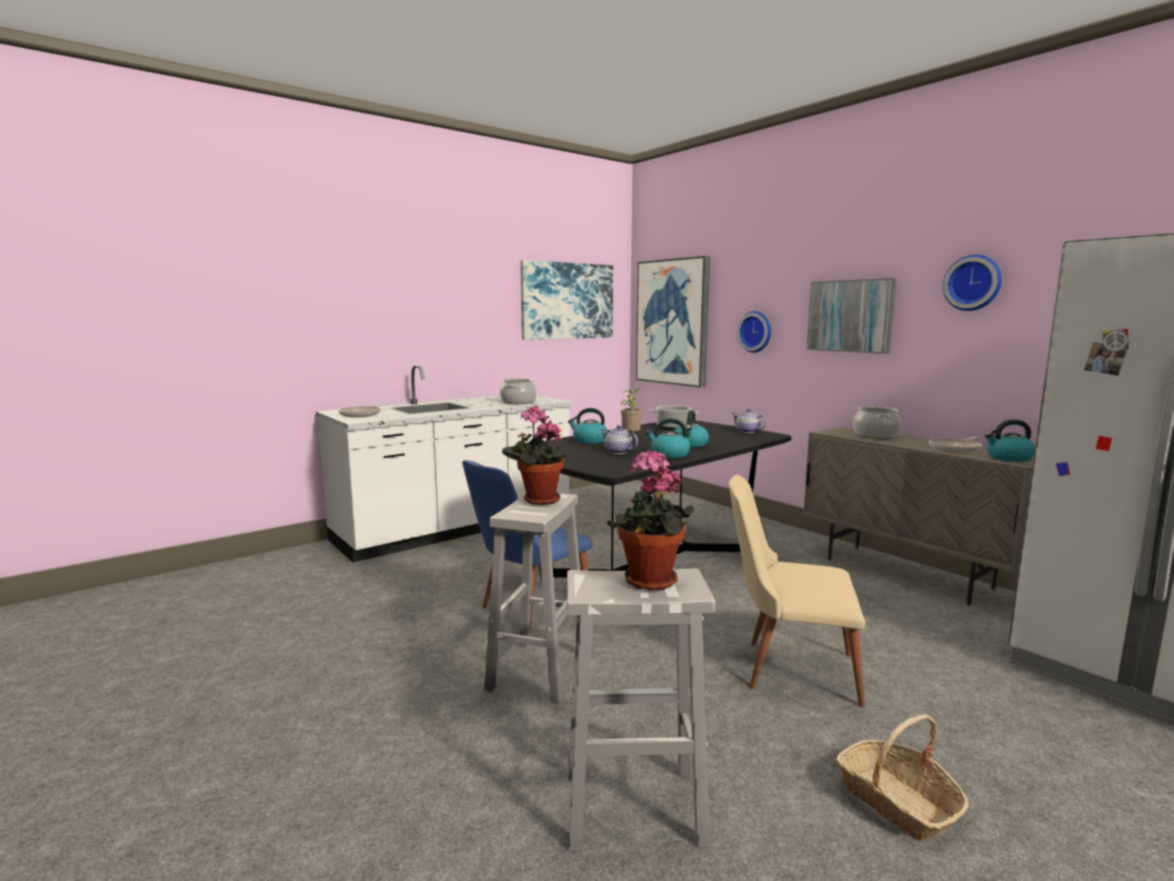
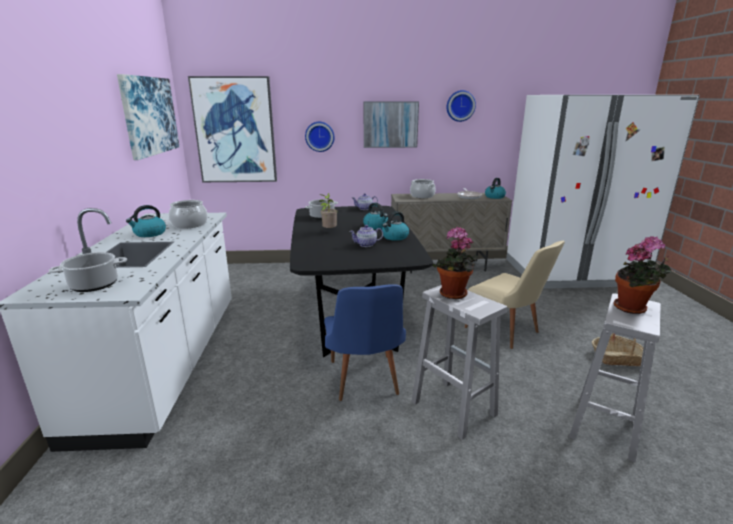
camera: 55 degrees left, 10 degrees up
frying pan [338,403,391,417] -> cooking pot [49,252,127,292]
kettle [568,408,608,444] -> kettle moved to [126,205,166,237]
beige chair [728,475,865,707] -> beige chair turned 90 degrees counterclockwise [465,241,565,349]

